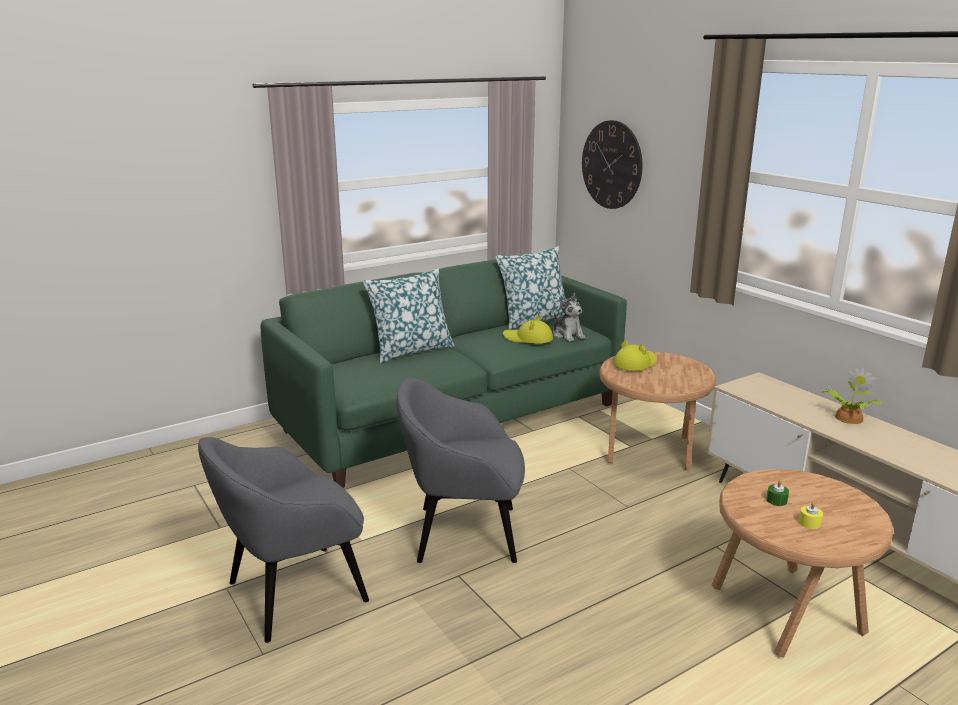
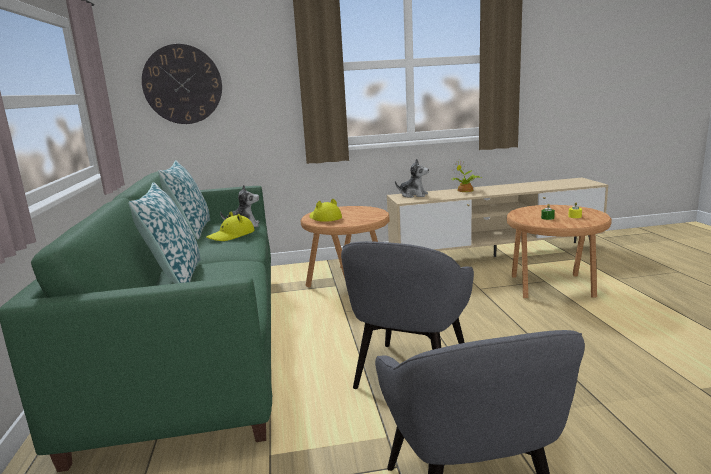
camera: 65 degrees left, 5 degrees down
none -> plush toy [395,159,429,198]

